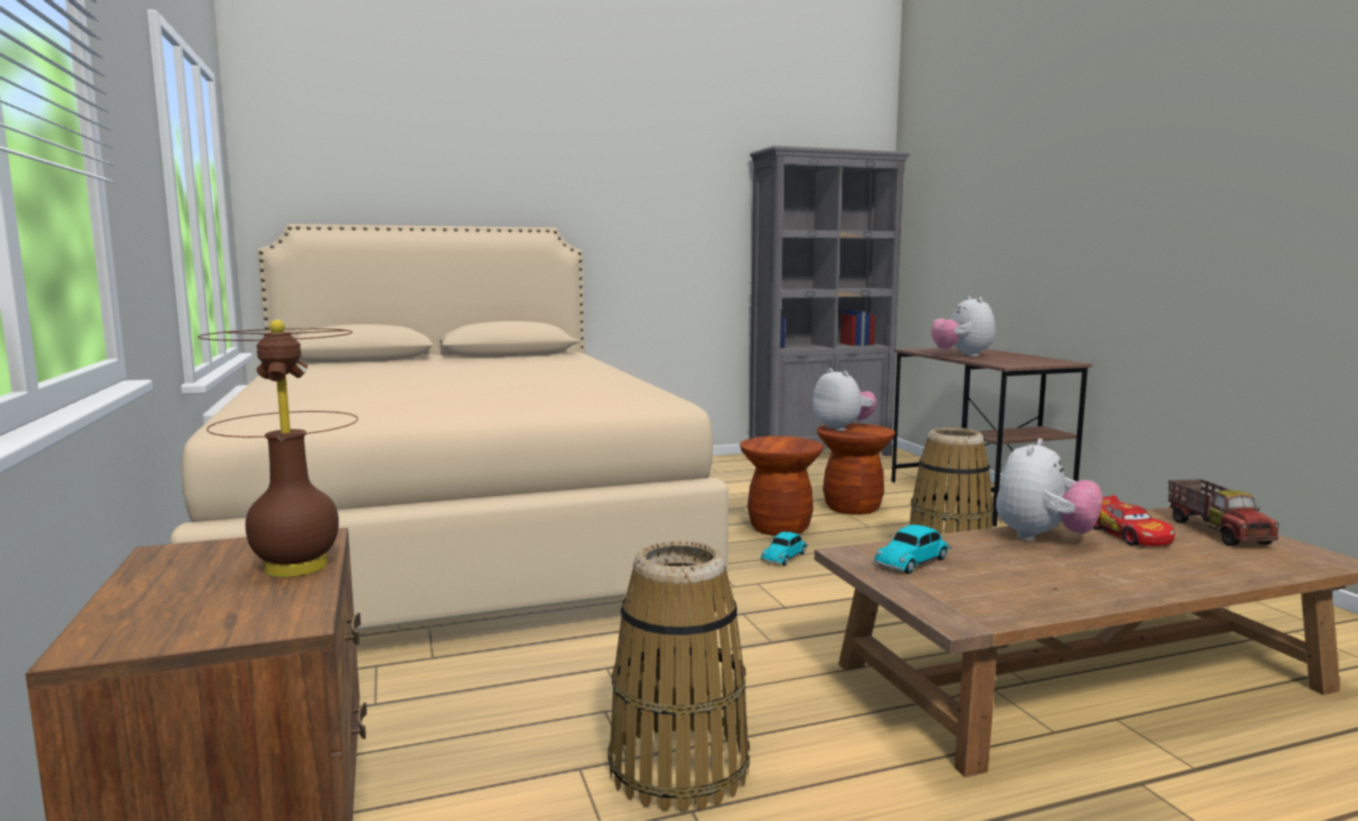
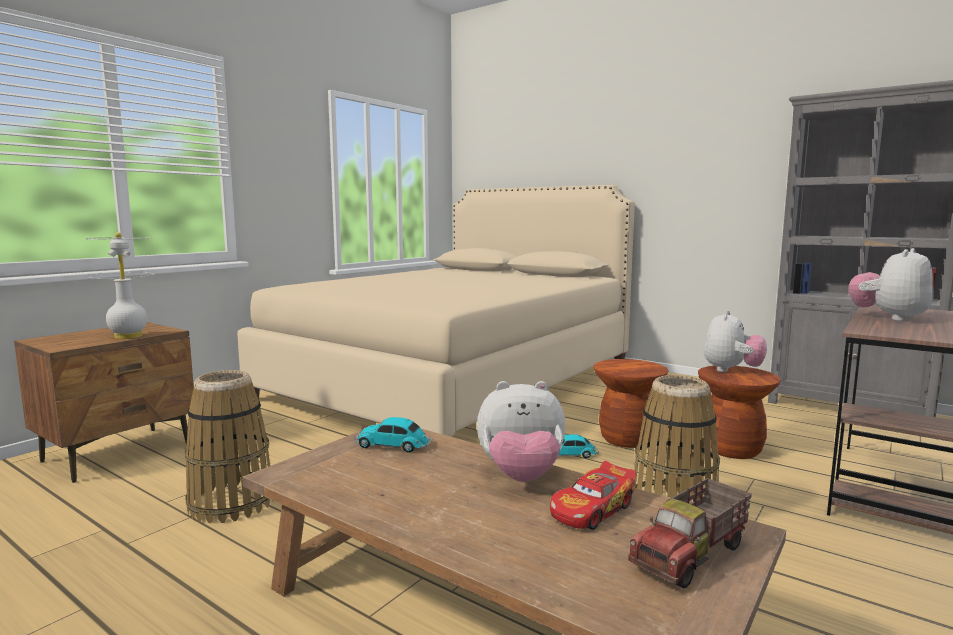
camera: 55 degrees right, 0 degrees up
brown table lamp [198,320,358,577] -> white table lamp [85,232,154,339]

